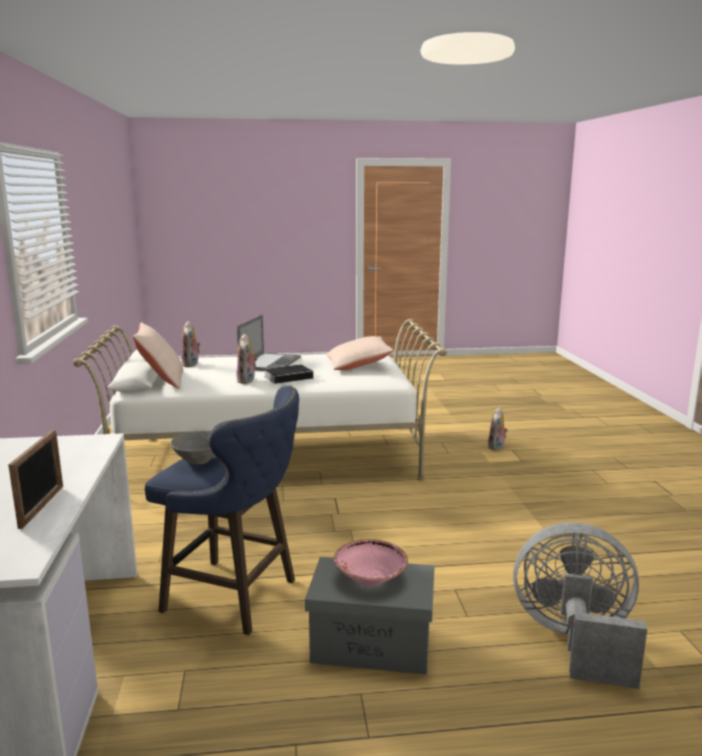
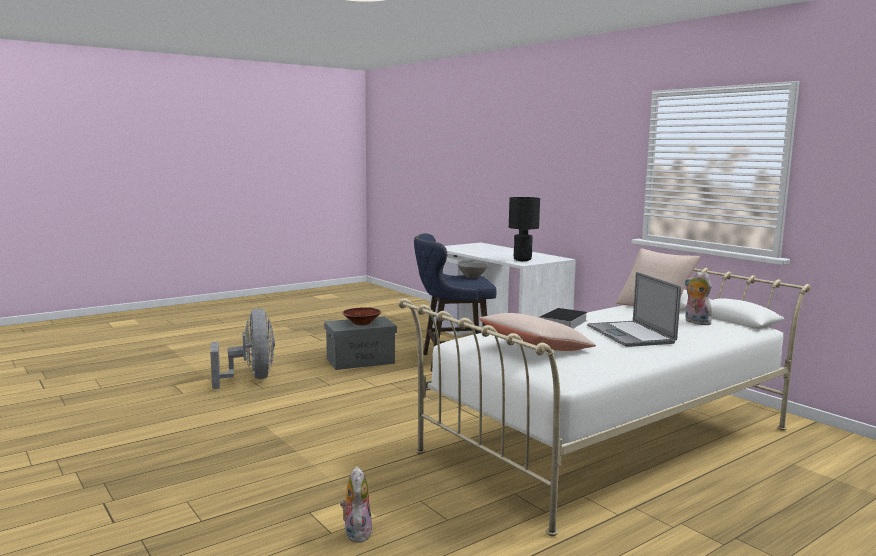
camera: 150 degrees right, 5 degrees down
picture frame [8,430,63,529] -> none
plush toy [236,333,257,384] -> none
pink bowl [334,539,408,587] -> brown bowl [342,307,381,325]
grey fan [513,522,647,689] -> grey fan turned 90 degrees counterclockwise [210,308,275,389]
none -> black table lamp [509,197,540,261]

